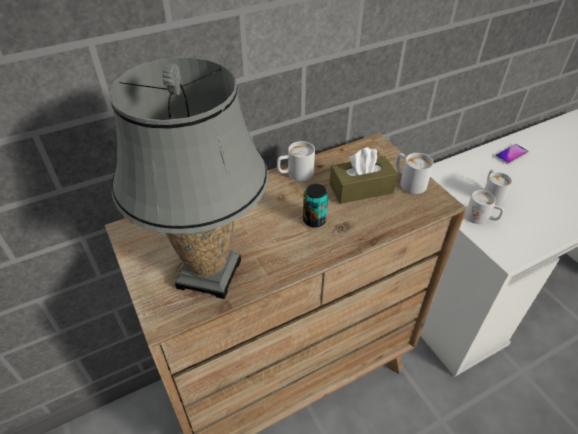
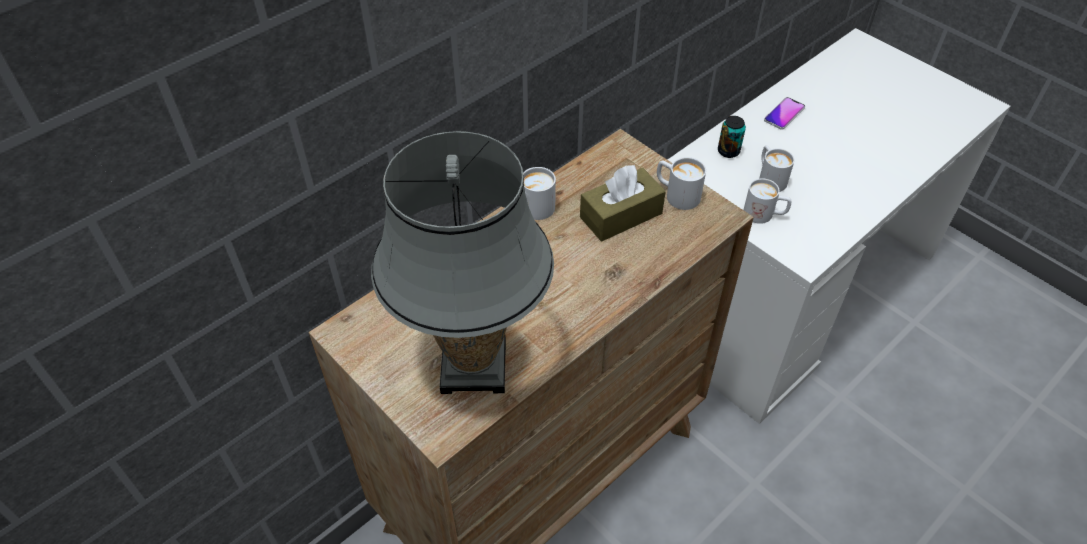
camera: 15 degrees left, 5 degrees up
can [303,184,328,227] -> can moved to [718,116,746,158]

